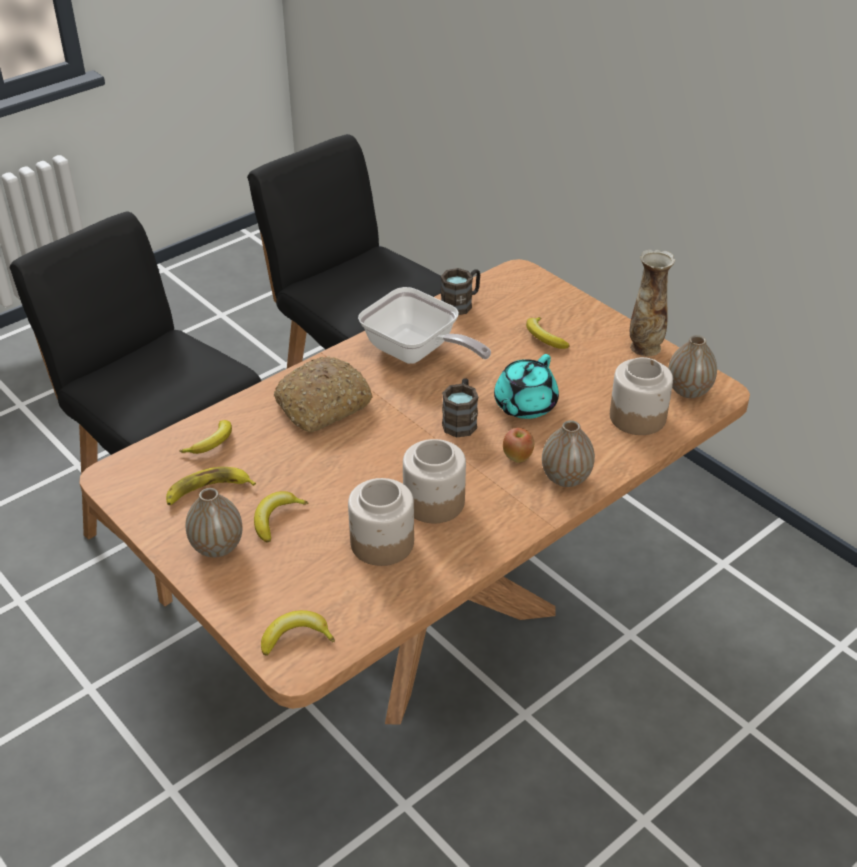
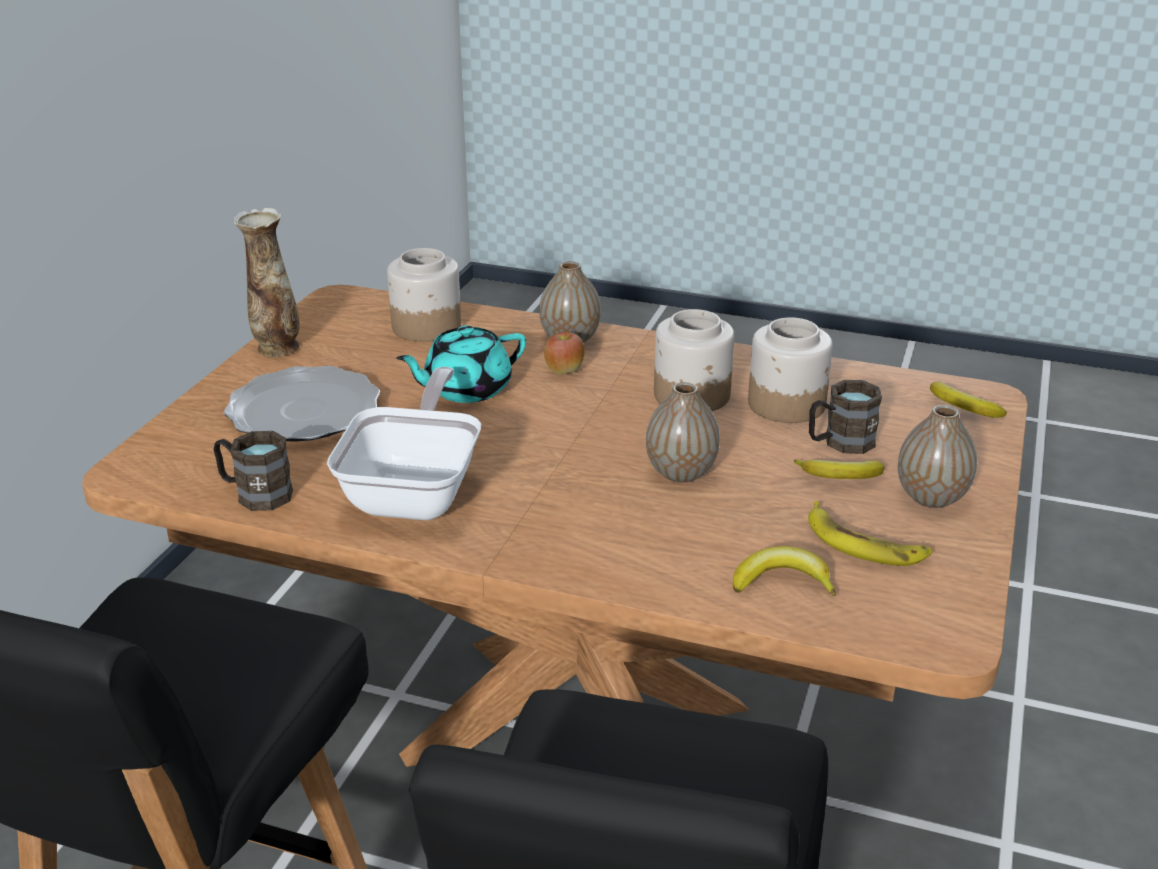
camera: 120 degrees left, 10 degrees down
bread [274,356,373,432] -> none
brown mug [442,378,478,438] -> brown mug moved to [809,380,882,454]
turquoise teapot [494,354,559,419] -> turquoise teapot turned 150 degrees clockwise [396,325,526,403]
banana [526,317,569,349] -> plate [224,366,380,442]
vase [668,335,717,398] -> vase moved to [646,382,720,483]

